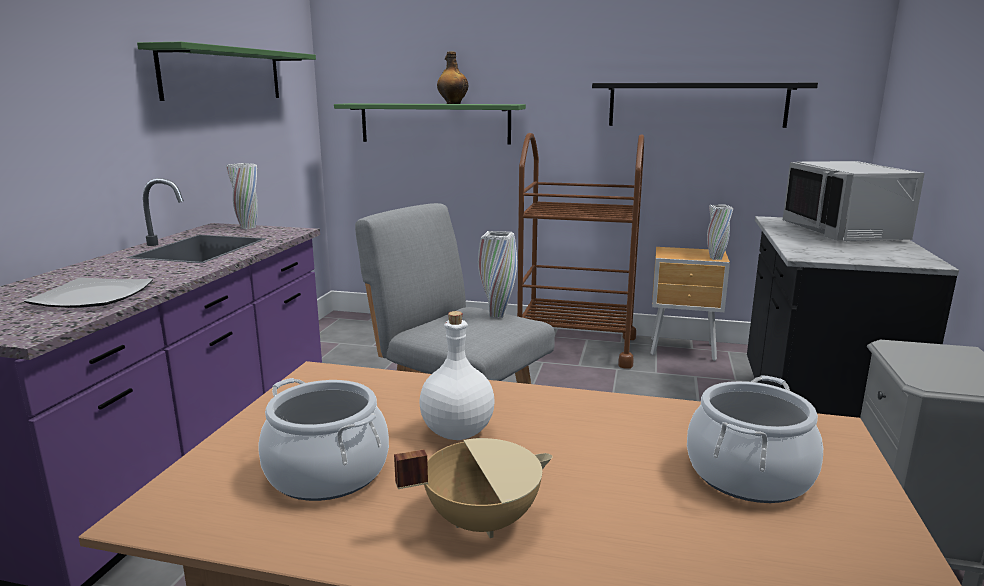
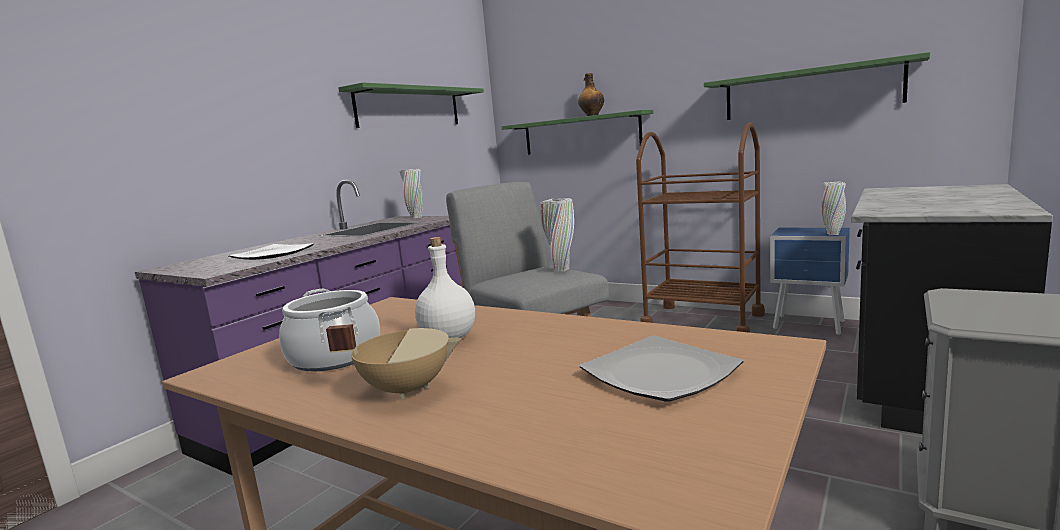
camera: 20 degrees right, 5 degrees down
black shelf [592,83,818,128] -> green shelf [704,52,930,120]
brown nightstand [651,247,730,361] -> blue nightstand [770,228,850,335]
cooking pot [687,375,823,503] -> plate [580,335,743,402]
grey microwave [783,161,925,241] -> none

